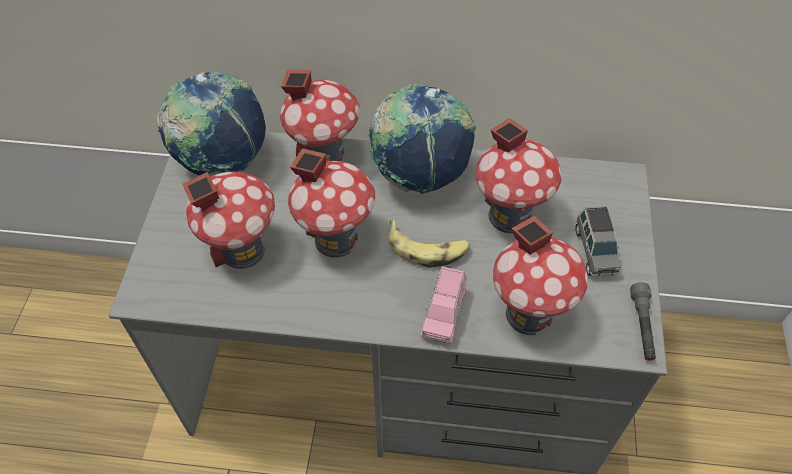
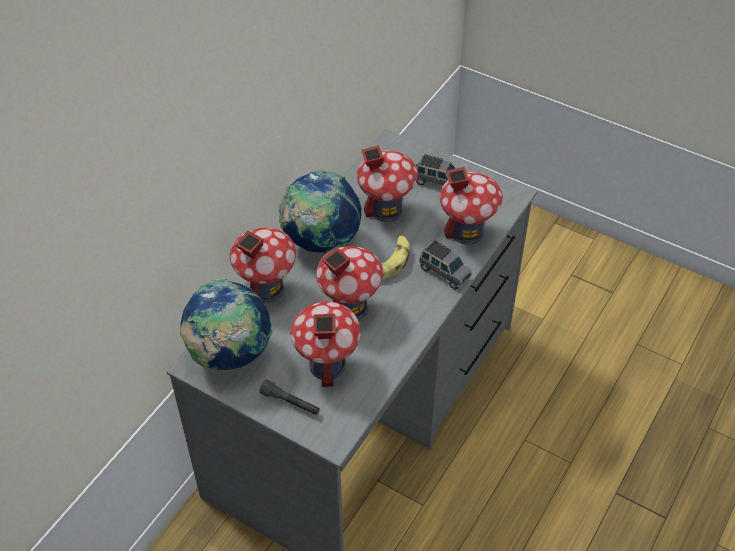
camera: 65 degrees left, 5 degrees down
pink toy car [421,267,467,344] -> grey toy car [419,240,472,290]
grey flashlight [630,282,656,361] -> grey flashlight moved to [260,379,320,415]

